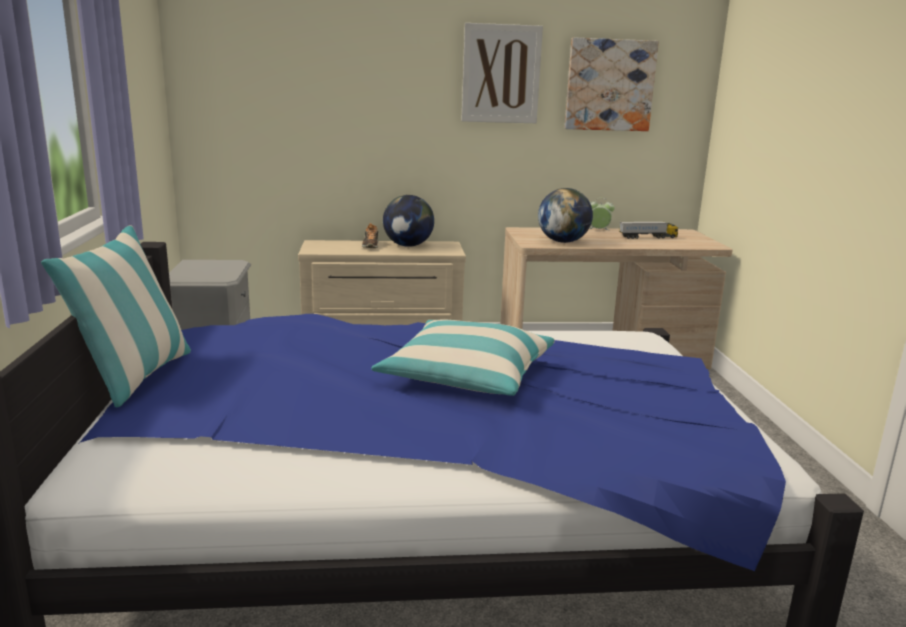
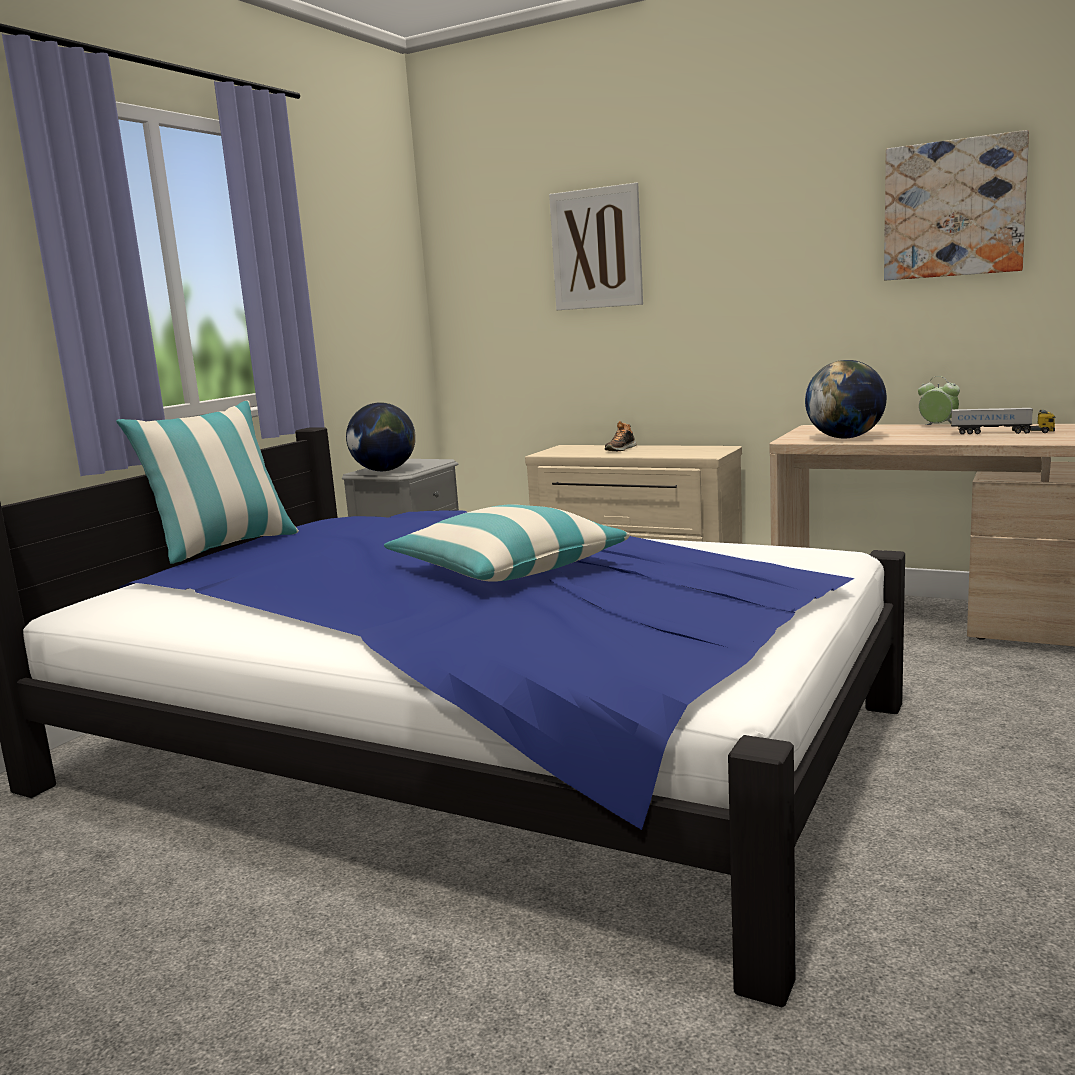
camera: 35 degrees right, 5 degrees down
globe [383,195,434,247] -> globe moved to [346,402,416,471]
picture [461,23,543,123] -> picture moved to [549,183,643,310]

